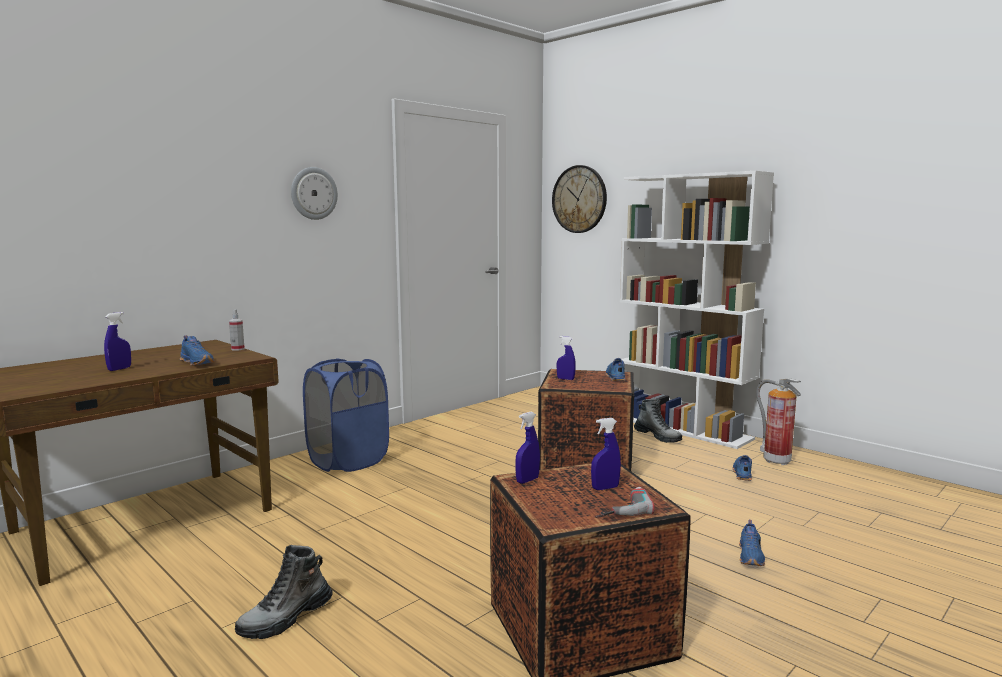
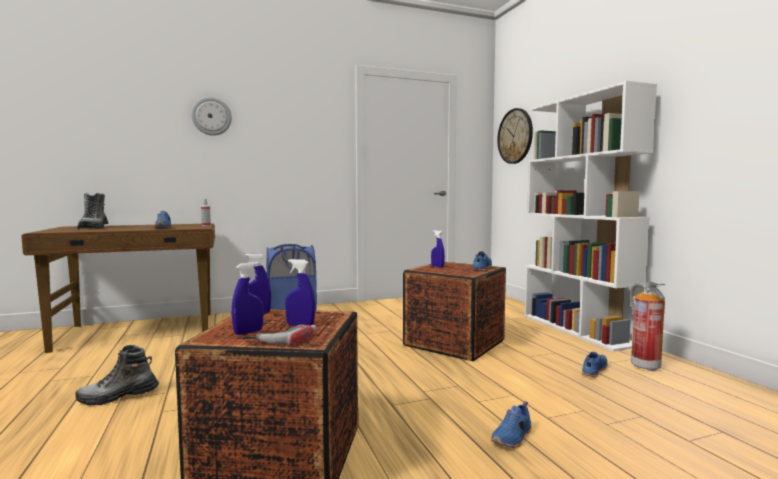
camera: 25 degrees right, 5 degrees down
blue spray bottle [104,312,131,371] -> blue spray bottle moved to [232,262,264,335]
wall clock [291,167,338,220] -> wall clock moved to [191,97,232,136]
boot [634,398,682,443] -> boot moved to [77,193,108,229]

